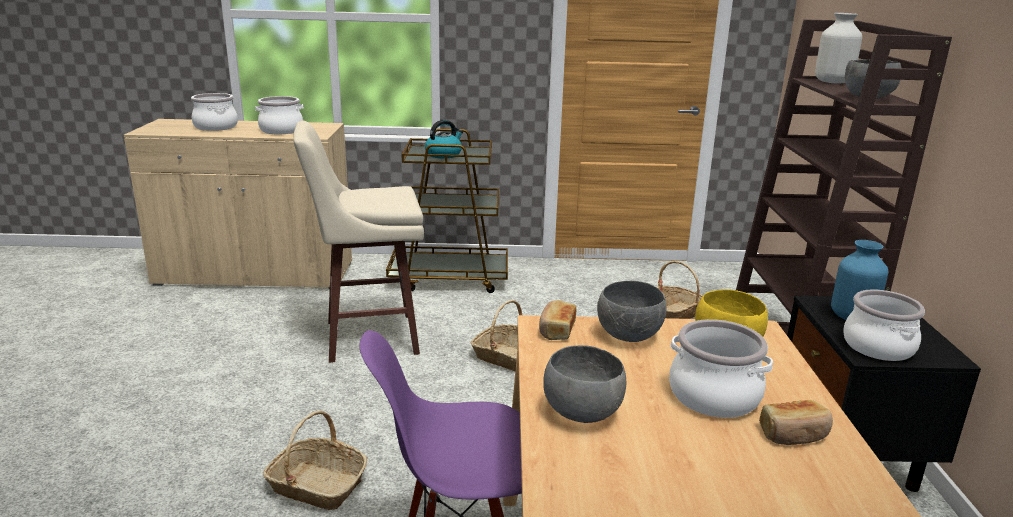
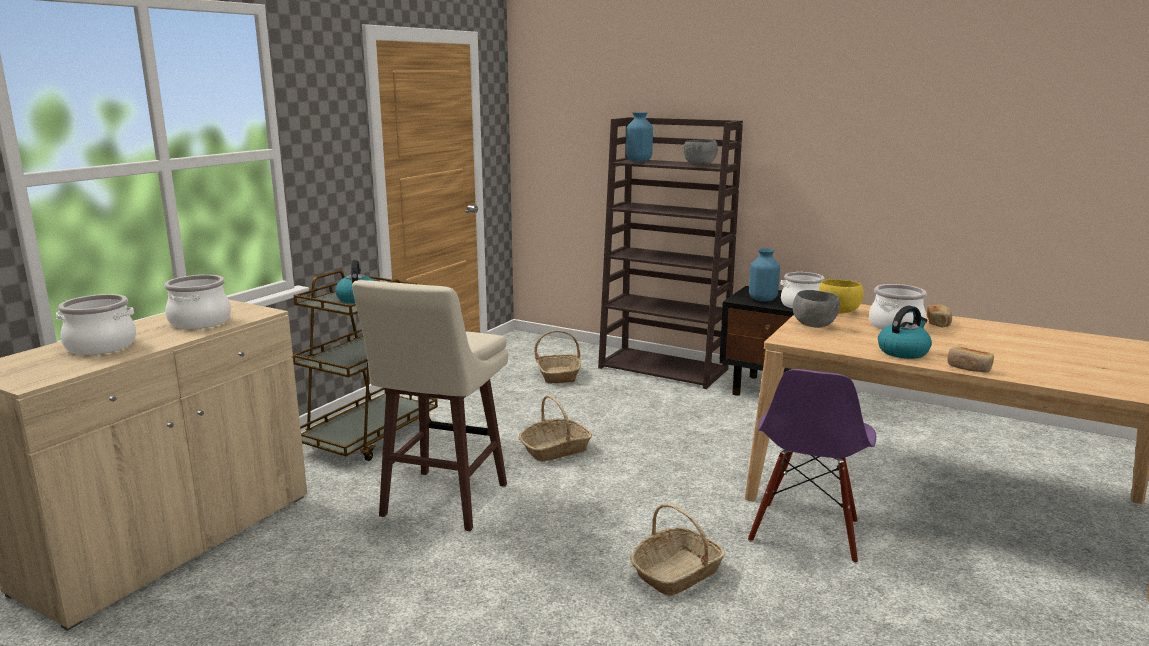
camera: 60 degrees left, 5 degrees down
bread [539,300,577,340] -> bread moved to [947,346,994,373]
grey bowl [543,345,627,423] -> kettle [878,306,932,359]
white vase [815,13,862,84] -> blue vase [626,112,653,162]

